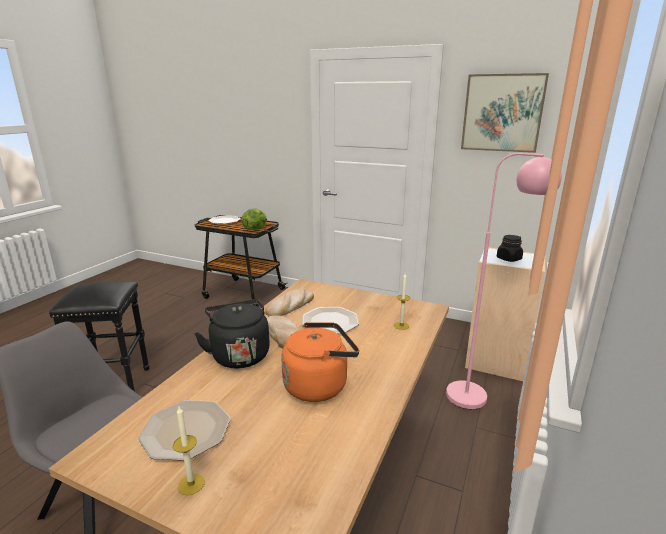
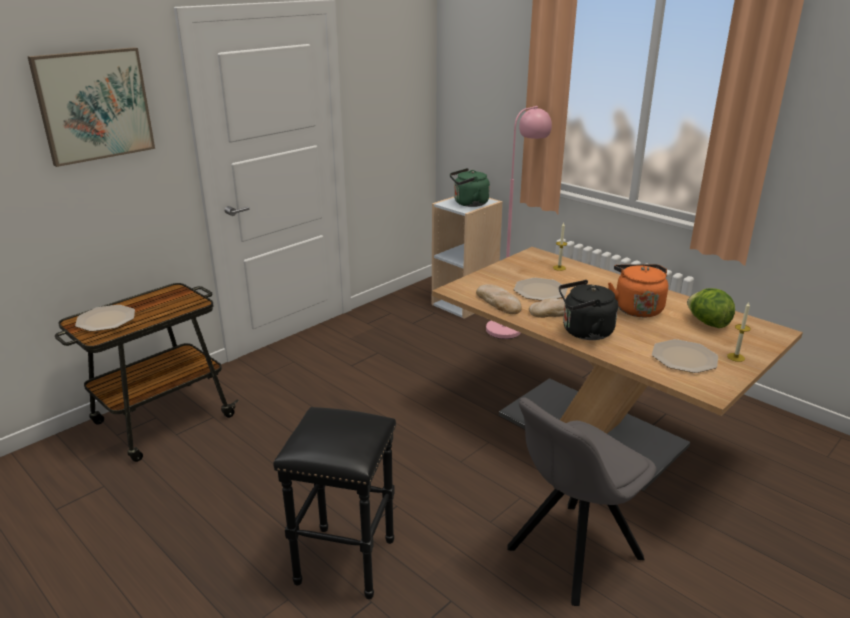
camera: 70 degrees left, 5 degrees up
lettuce [241,209,267,230] -> lettuce moved to [687,288,735,328]
picture [461,73,549,153] -> picture moved to [27,47,155,167]
black jar [497,235,523,262] -> green kettle [450,168,490,207]

